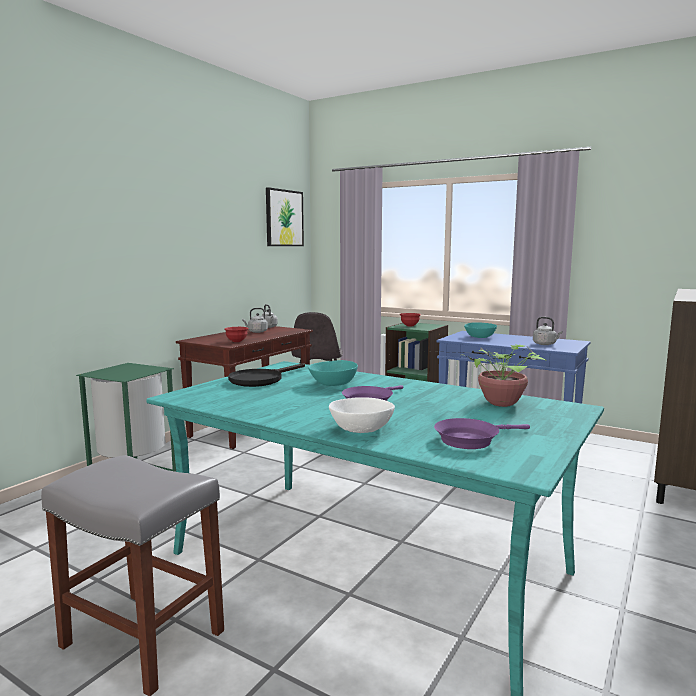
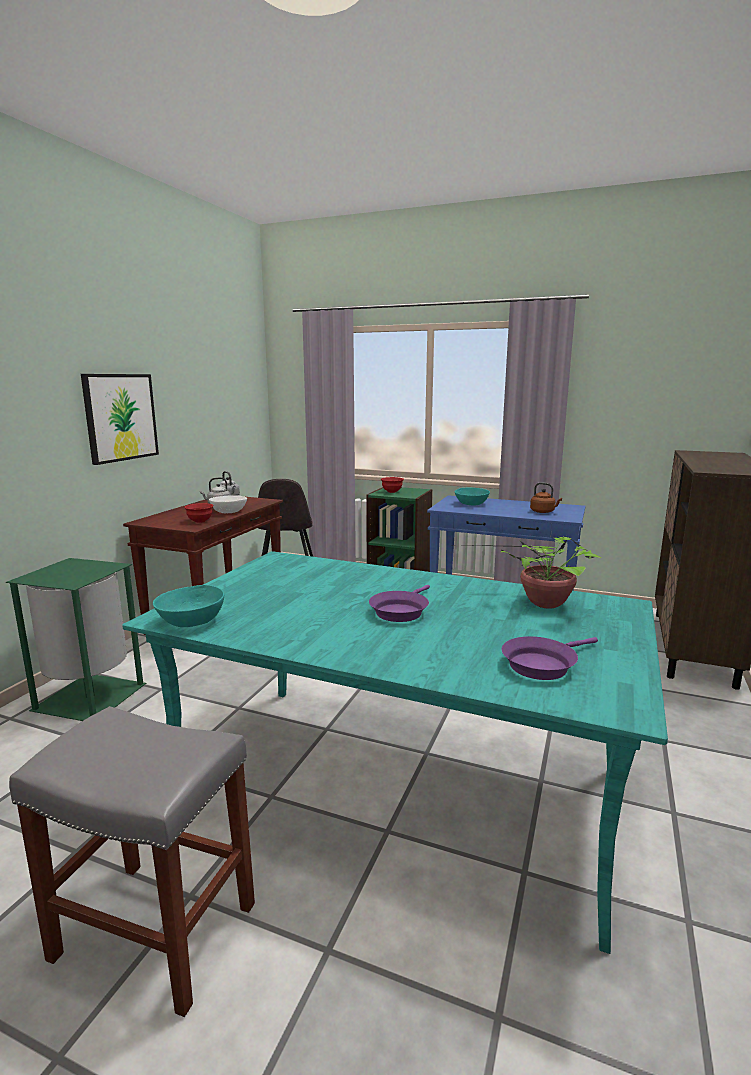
camera: 10 degrees left, 5 degrees up
black frying pan [228,363,305,387] -> none
picture [266,187,304,246] -> picture moved to [81,374,159,465]
turquoise bowl [308,360,358,386] -> turquoise bowl moved to [153,585,224,627]
white bowl [329,397,395,433] -> white bowl moved to [209,495,247,513]
grey kettle [533,317,563,345] -> brown kettle [530,483,562,513]

